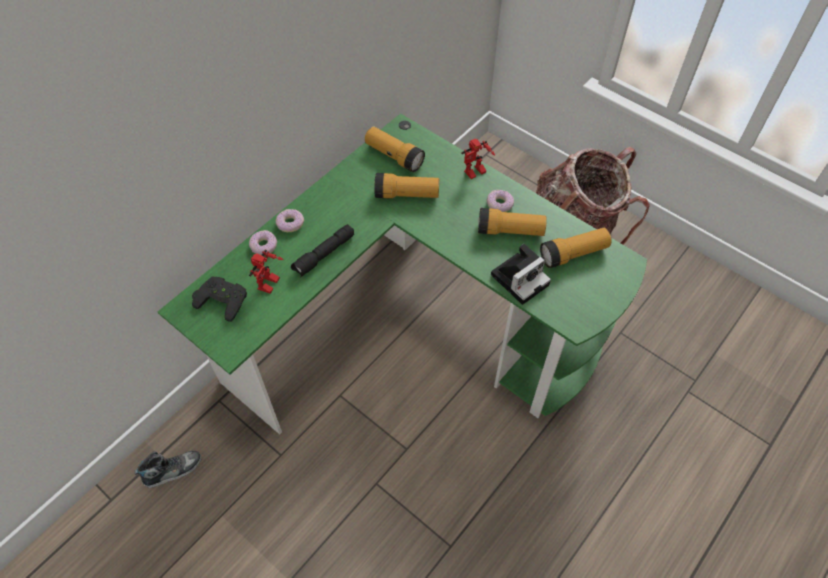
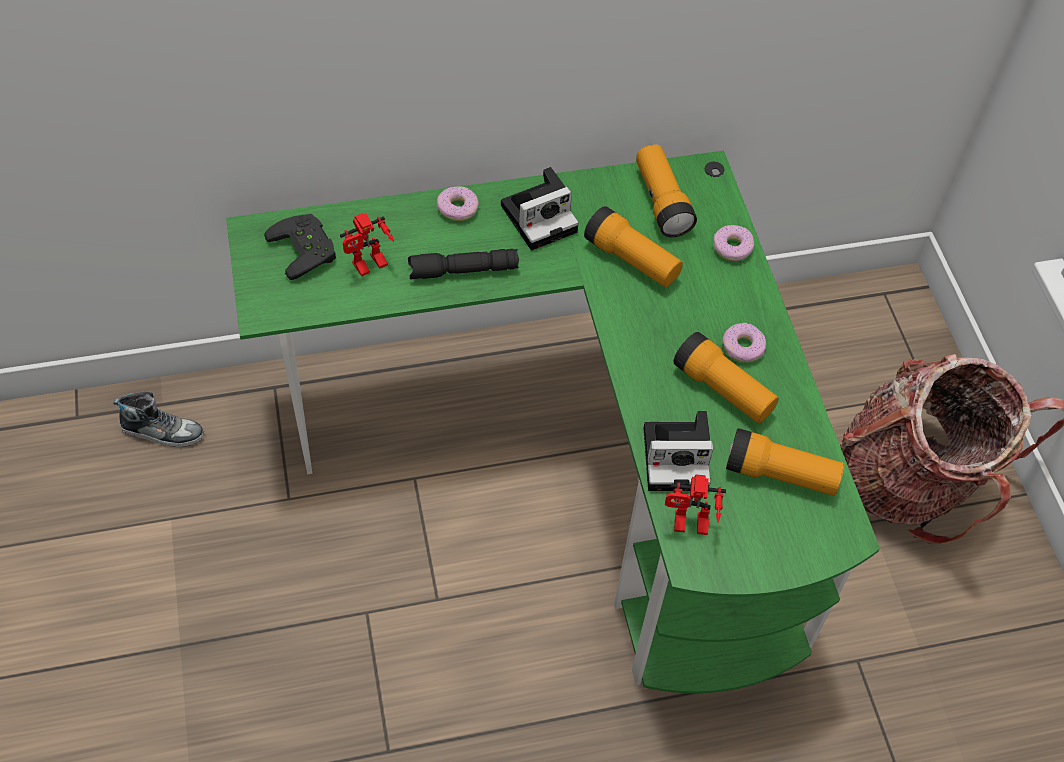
camera: 35 degrees right, 0 degrees up
donut [249,230,277,255] -> donut moved to [713,225,754,261]
toy robot [461,138,495,179] -> toy robot moved to [665,474,726,535]
none -> camera [501,167,579,250]

